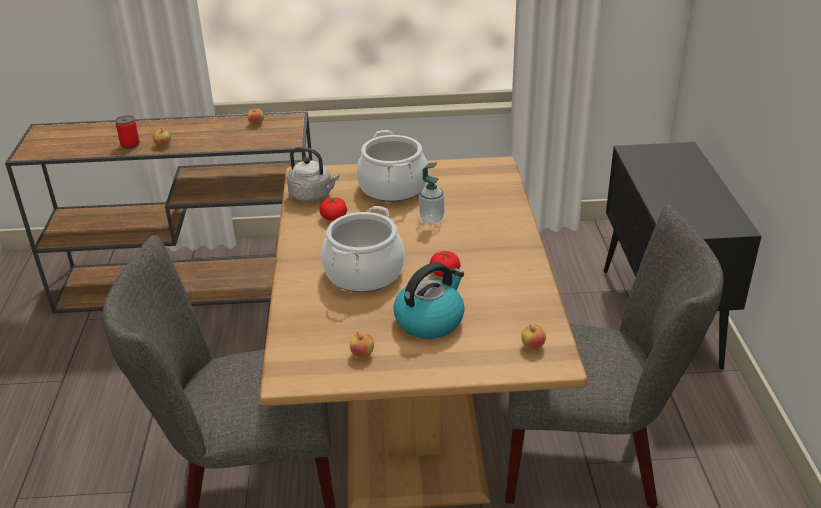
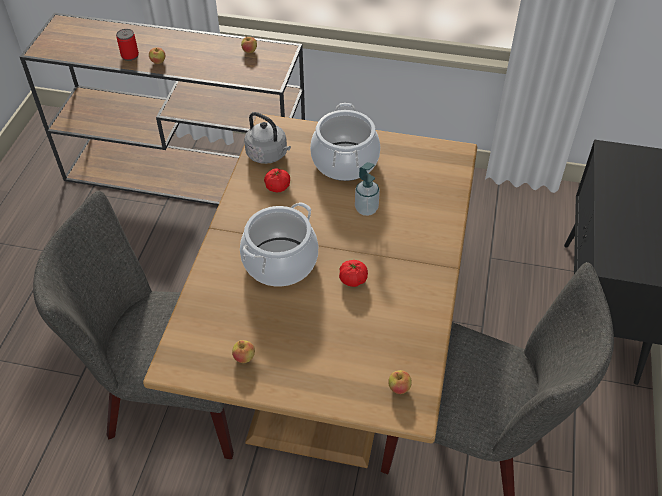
camera: 15 degrees right, 15 degrees up
kettle [393,262,465,339] -> none

